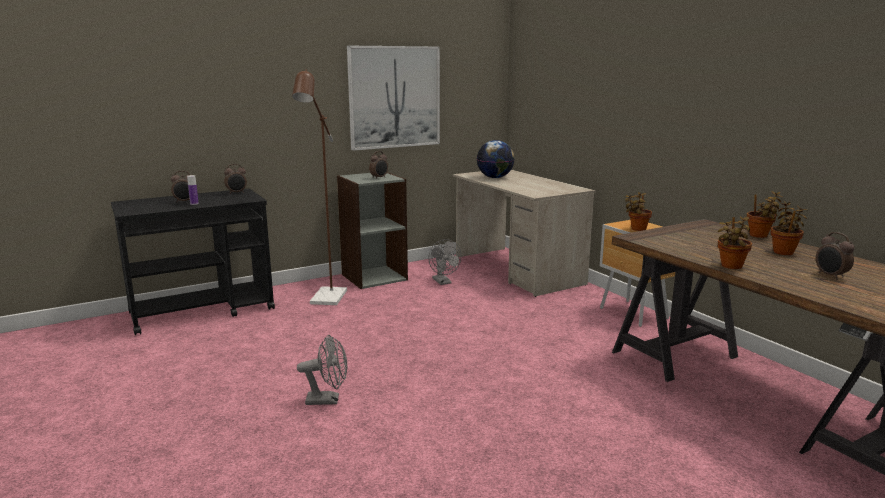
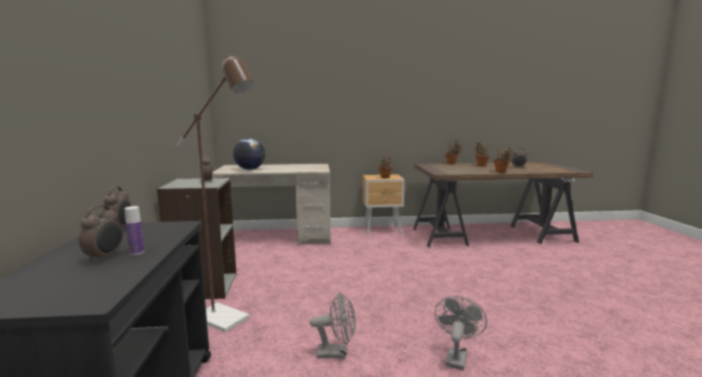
camera: 65 degrees left, 5 degrees down
picture [347,46,440,151] -> none
grey fan [429,239,461,285] -> grey fan moved to [310,292,356,358]

